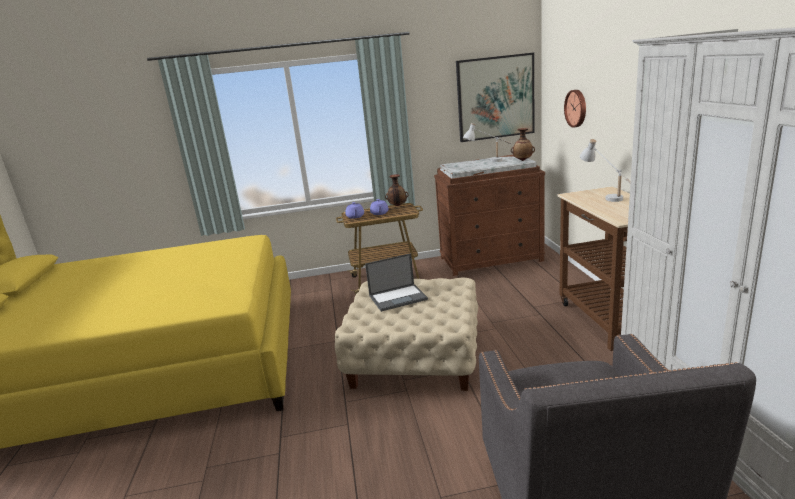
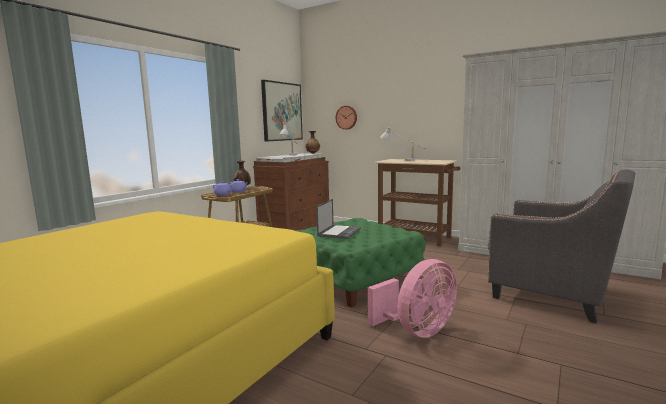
camera: 50 degrees left, 10 degrees down
beige ottoman [335,278,478,391] -> green ottoman [297,218,426,307]
none -> pink fan [368,259,457,338]

